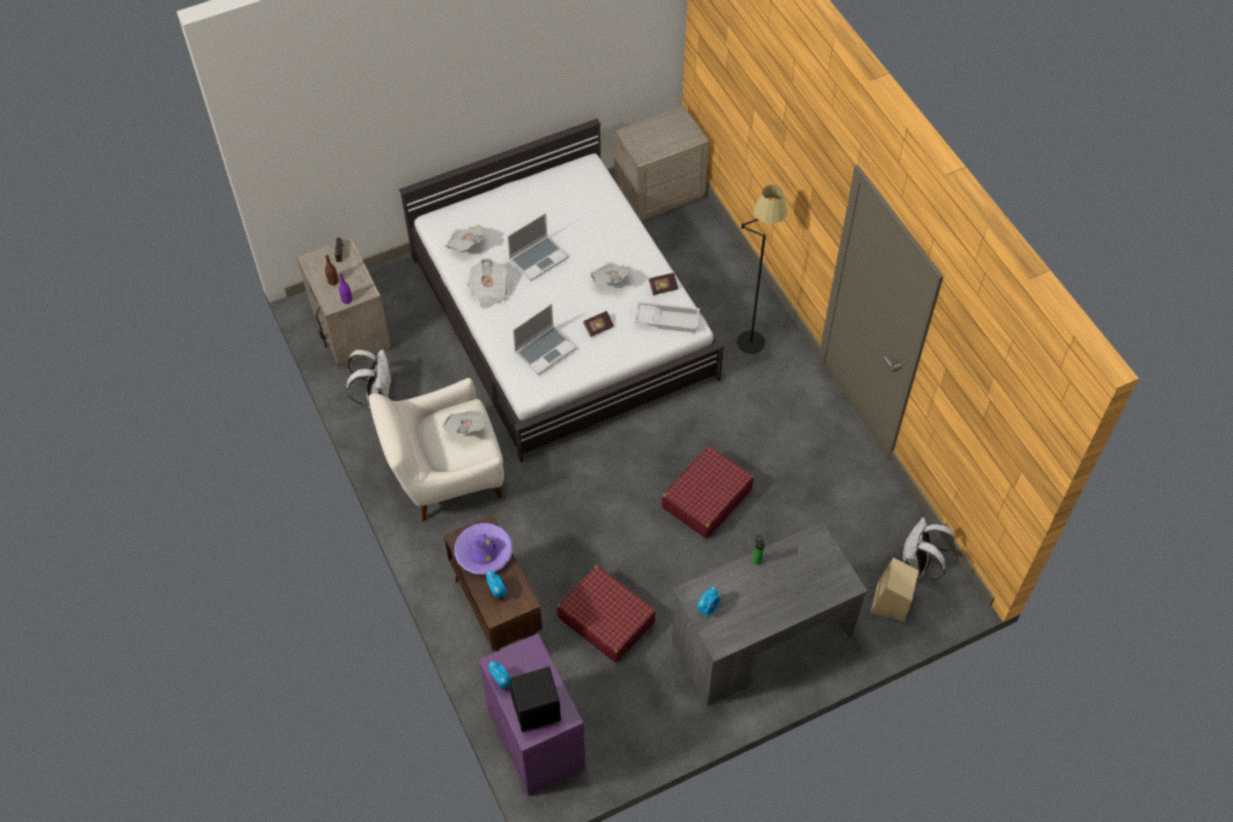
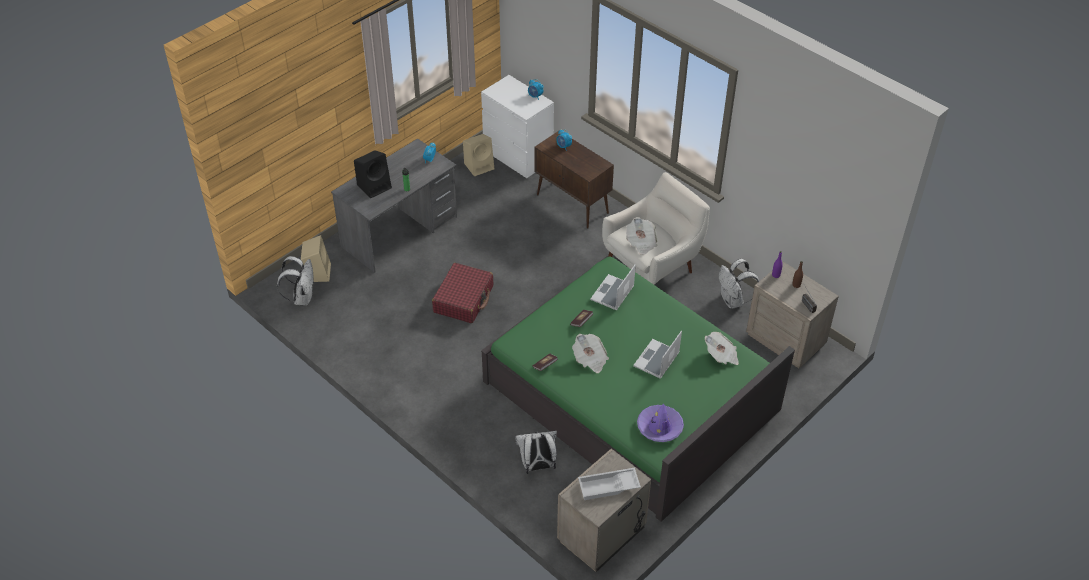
camera: 160 degrees right, 10 degrees down
white bed [399,118,724,463] -> green bed [481,256,795,522]
purple hat [454,523,513,575] -> purple hat moved to [637,403,684,442]
newspaper [467,258,509,309] -> none
purple dresser [479,633,586,796] -> white dresser [481,75,554,179]
black speaker [510,666,561,732] -> black speaker moved to [354,150,392,198]
red suitcase [557,566,656,663] -> none
white tray [635,301,700,333] -> white tray moved to [578,468,641,500]
black floor lamp [737,185,788,354] -> none
none -> beige speaker [463,134,494,176]
none -> white backpack [515,431,557,474]

